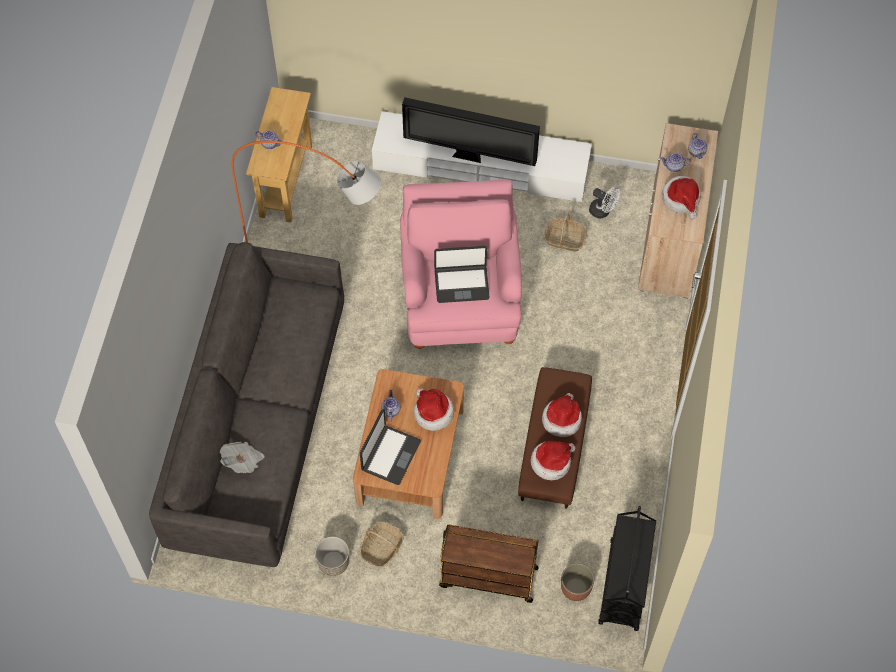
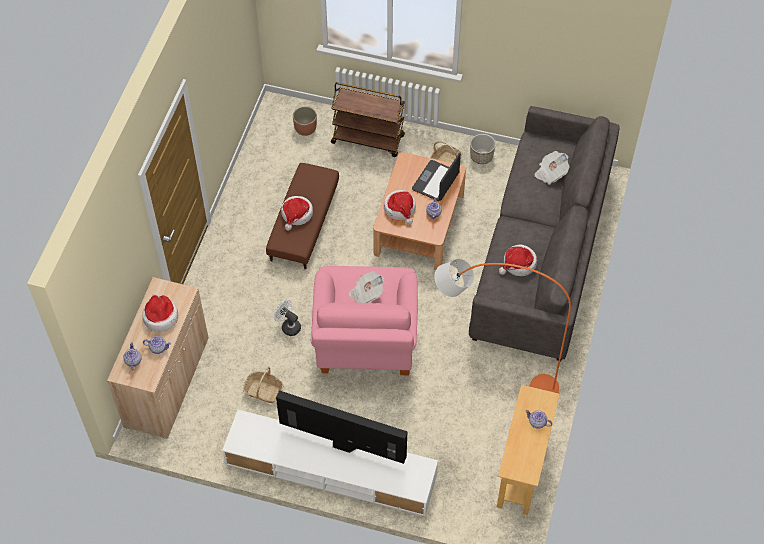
camera: 175 degrees left, 5 degrees down
laptop [434,246,489,303] -> newspaper [349,271,384,303]
hat [531,441,575,480] -> hat moved to [499,244,537,276]
white fan [589,187,620,218] -> white fan moved to [274,300,301,336]
black cart [598,506,656,631] -> none

